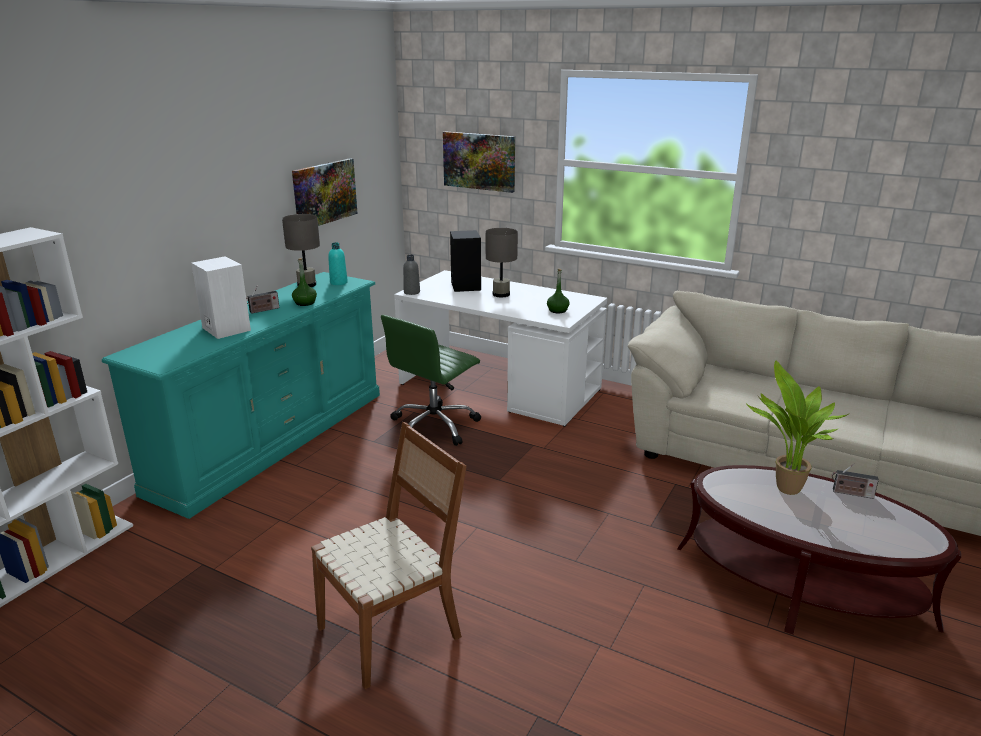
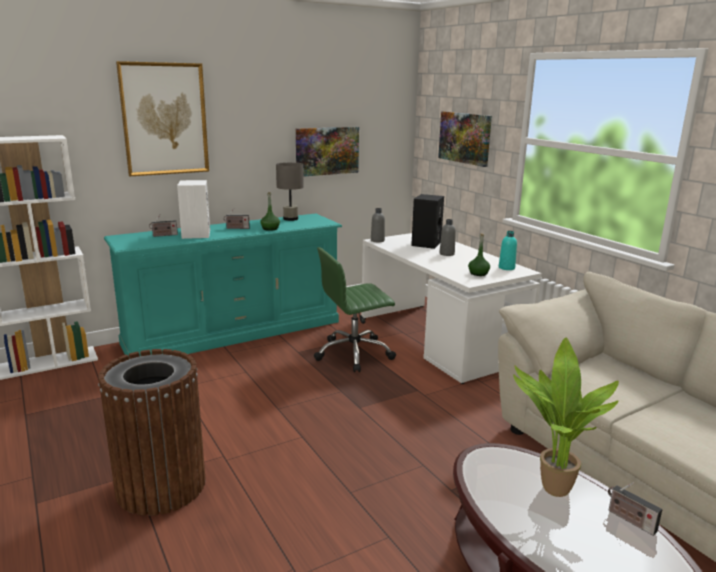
camera: 30 degrees right, 5 degrees down
chair [311,422,466,689] -> brown trash can [98,349,206,516]
turquoise bottle [328,242,348,285] -> turquoise bottle moved to [499,231,517,270]
grey table lamp [486,228,518,297] -> grey bottle [440,219,456,256]
none -> picture [116,61,209,176]
none -> radio [149,215,178,237]

